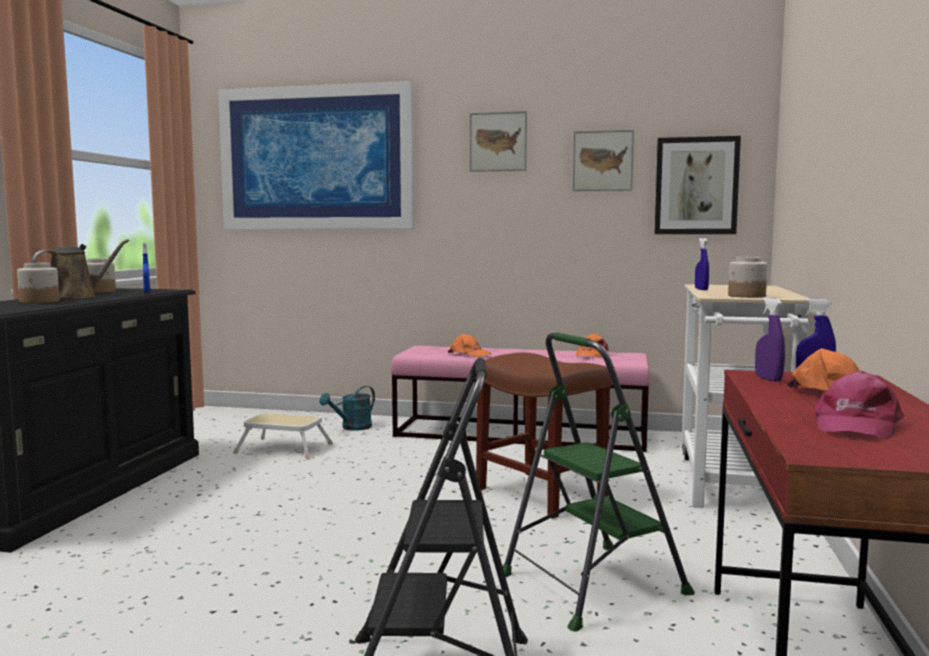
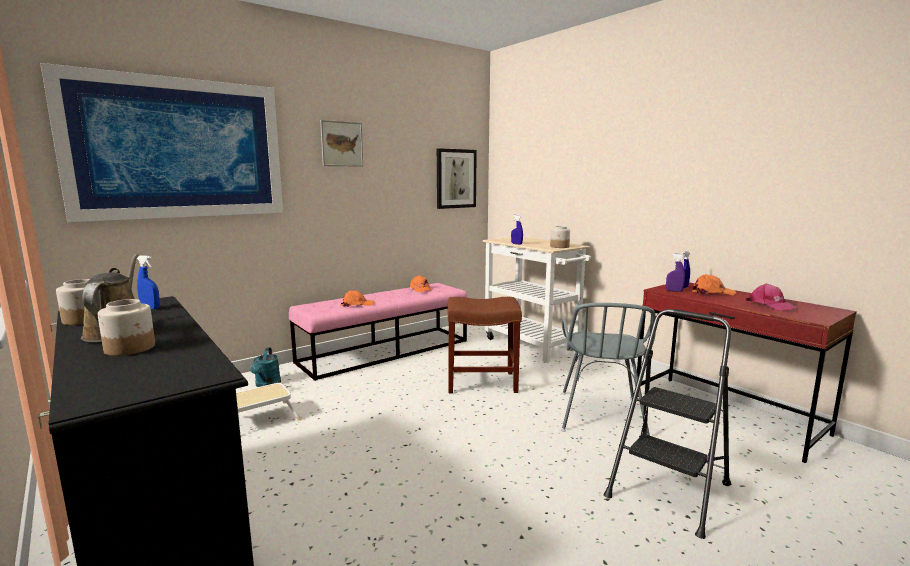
camera: 50 degrees left, 5 degrees up
green step ladder [503,332,695,631] -> grey chair [561,303,656,436]
picture [572,129,634,191] -> none

